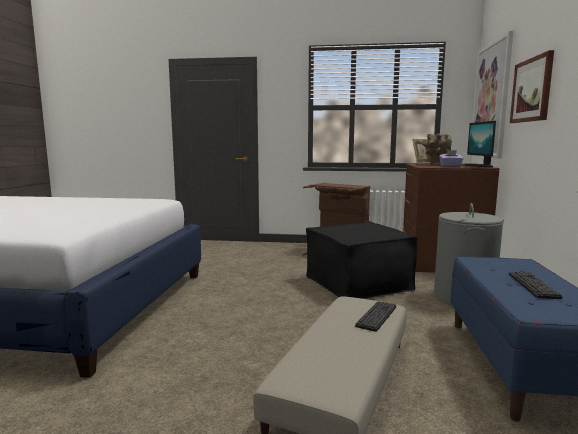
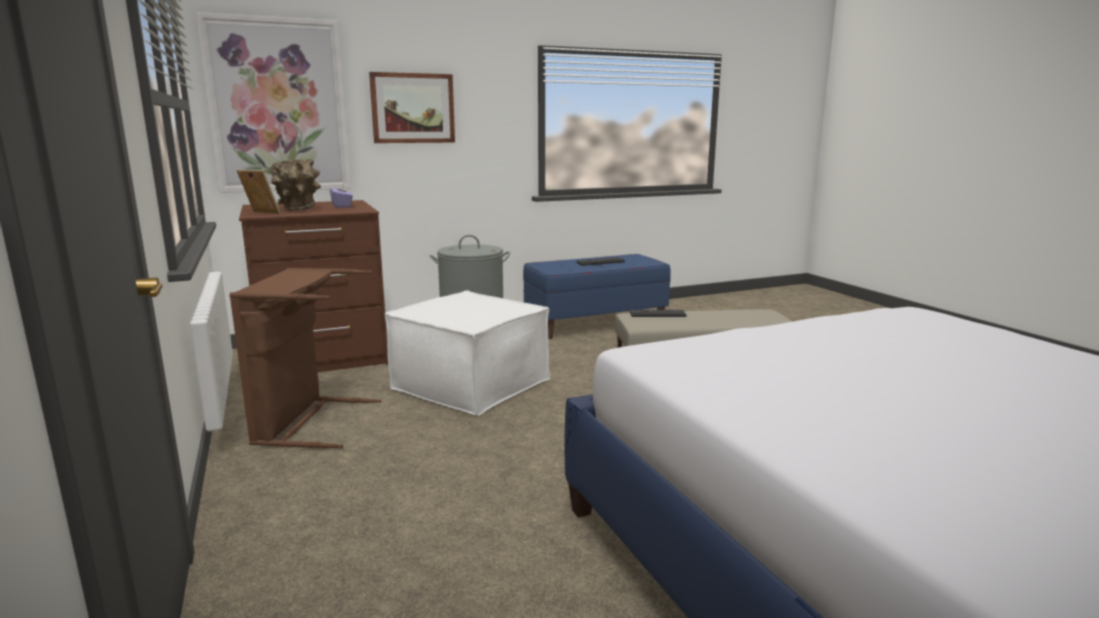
camera: 120 degrees left, 5 degrees up
black ottoman [306,221,417,299] -> white ottoman [385,290,550,416]
monitor [464,121,496,167] -> none

